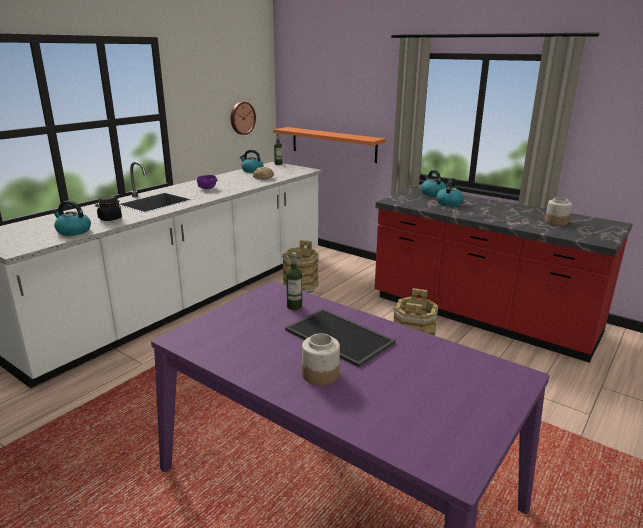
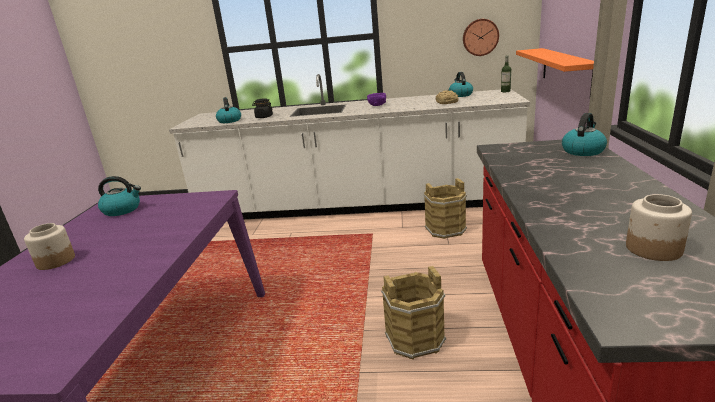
camera: 60 degrees right, 0 degrees up
tray [285,309,395,367] -> none
bottle [286,252,302,310] -> none
kettle [436,178,464,206] -> kettle moved to [98,176,141,216]

